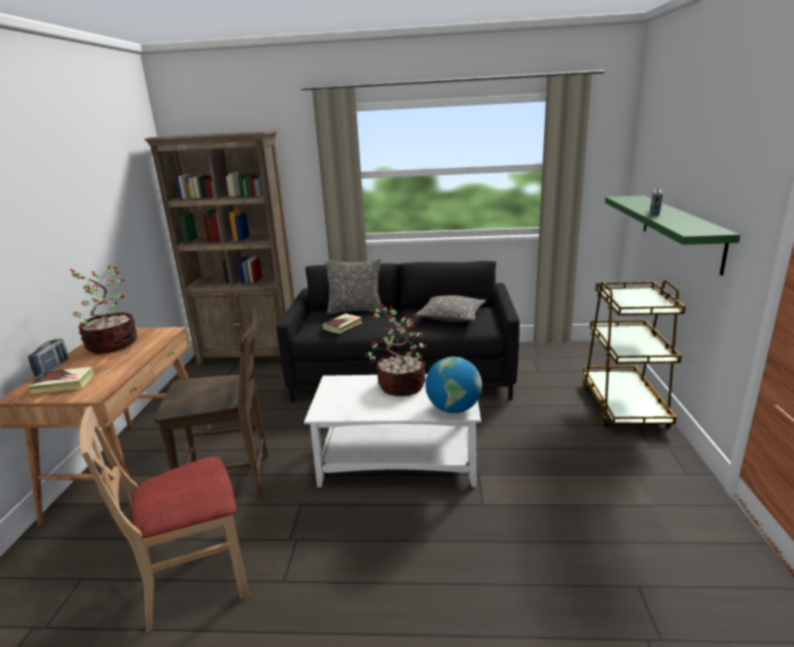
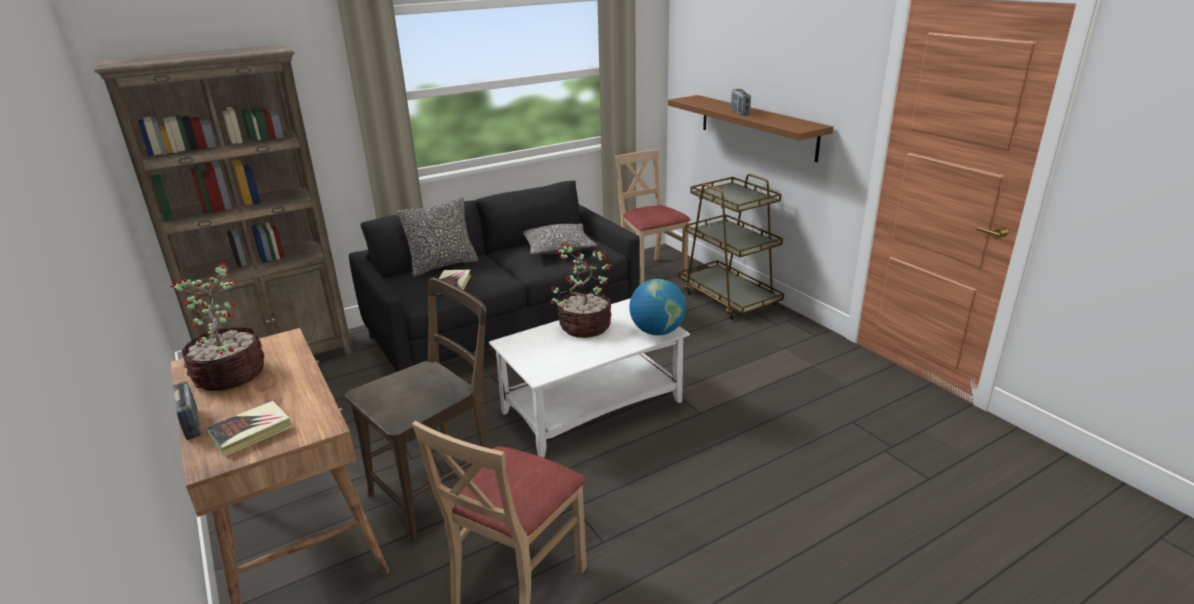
camera: 35 degrees left, 5 degrees up
green shelf [605,196,740,276] -> brown shelf [668,95,833,162]
none -> beige chair [615,149,691,285]

